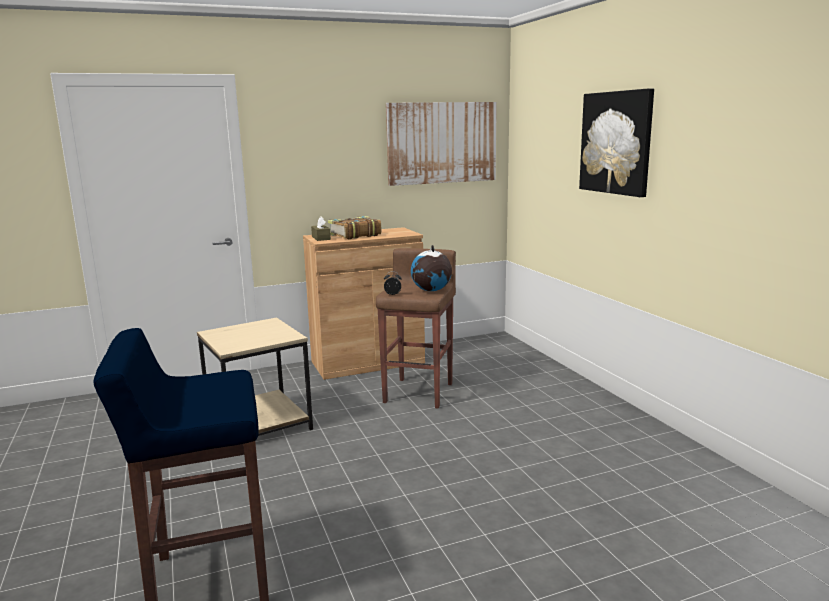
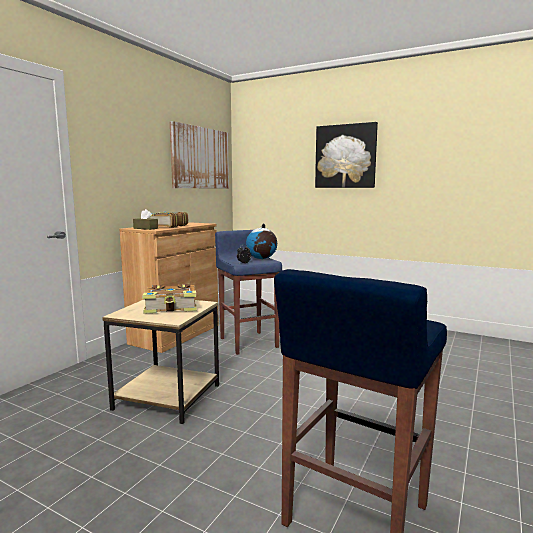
camera: 40 degrees left, 5 degrees down
brown stool [376,248,456,409] -> blue stool [215,230,282,355]
none -> book [142,284,197,314]

